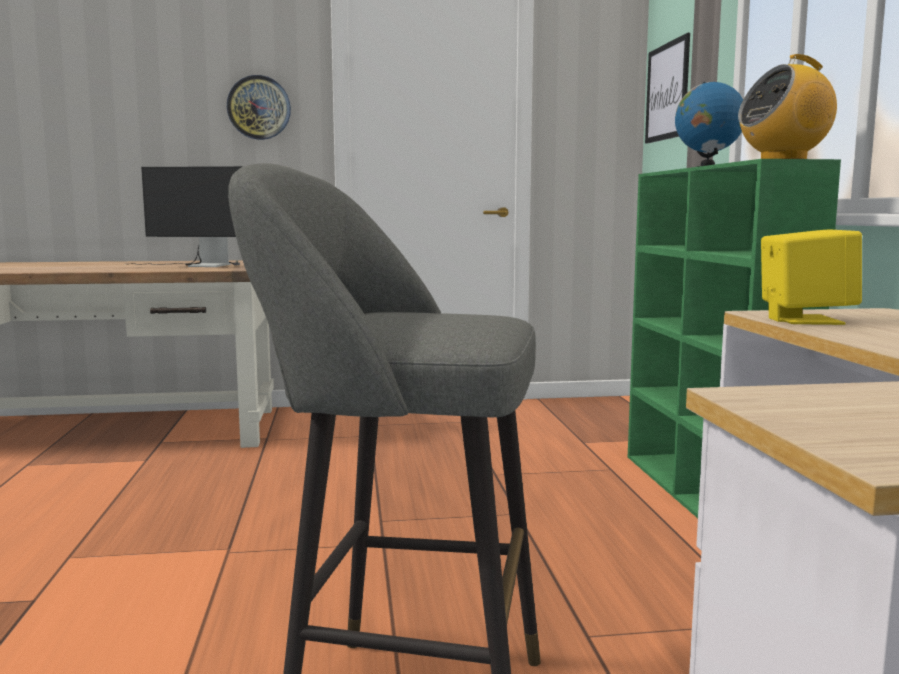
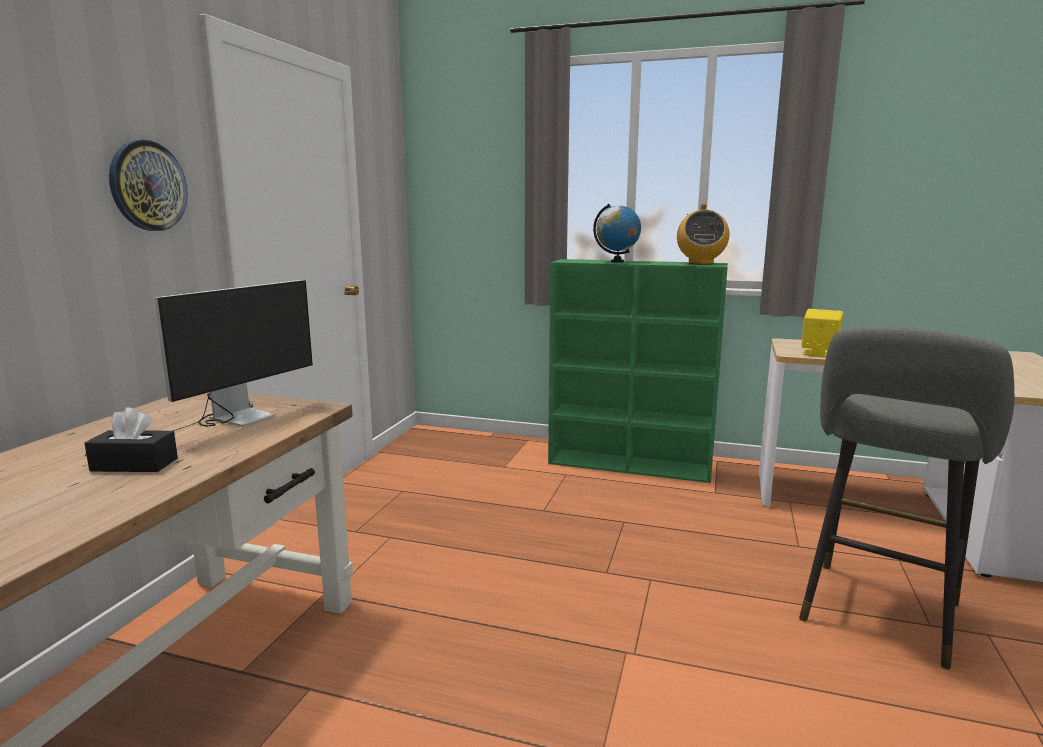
camera: 65 degrees left, 5 degrees up
picture [645,33,690,144] -> none
none -> black tissue box [84,407,178,472]

